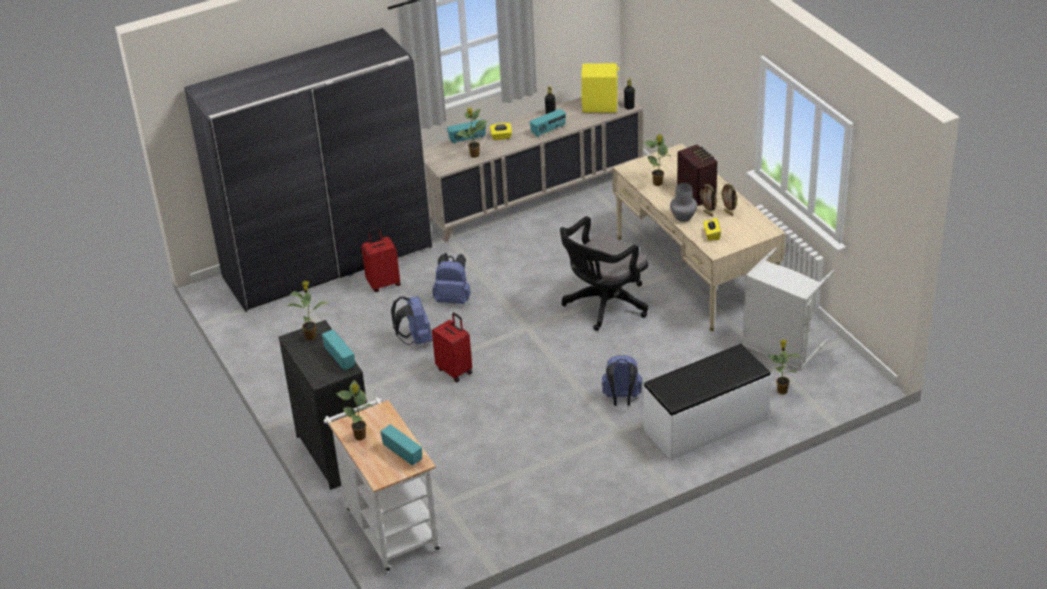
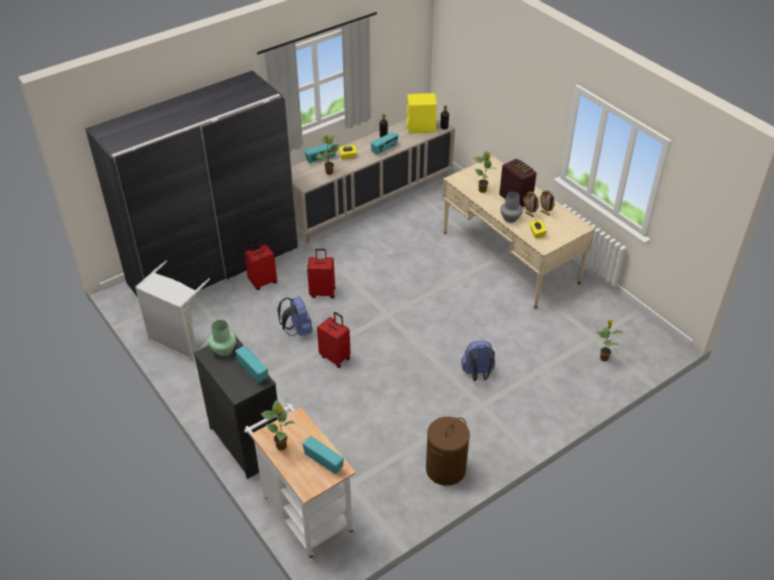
camera: 10 degrees left, 5 degrees up
potted plant [286,281,329,341] -> green vase [209,320,236,356]
blue backpack [432,253,471,304] -> red suitcase [307,249,336,298]
black office chair [560,216,648,331] -> none
white bench [643,344,771,460] -> none
grey laundry basket [743,248,834,371] -> grey laundry basket moved to [135,260,210,360]
none -> brown laundry basket [426,417,470,486]

